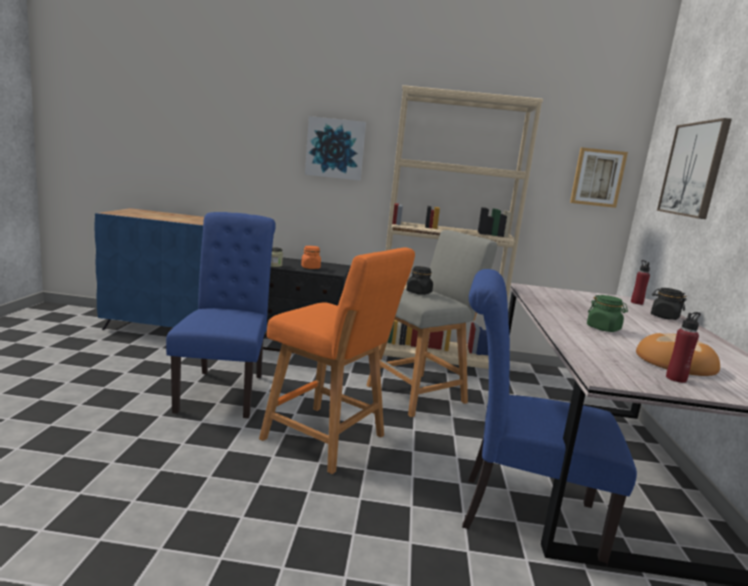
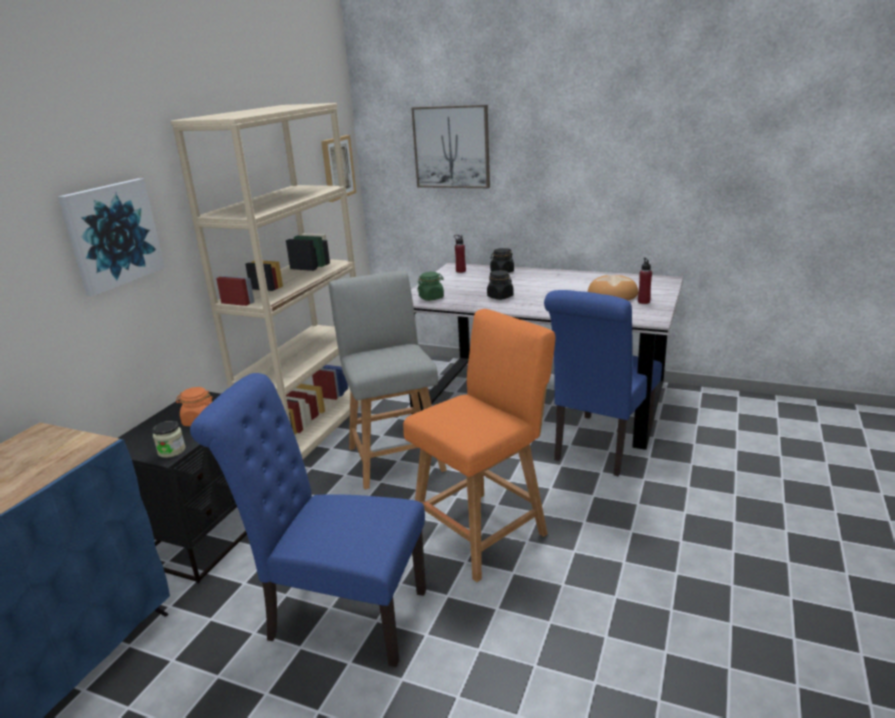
camera: 70 degrees left, 10 degrees up
black jar [406,266,433,295] -> black jar moved to [487,270,514,300]
green jar [587,295,628,332] -> green jar moved to [417,272,444,301]

